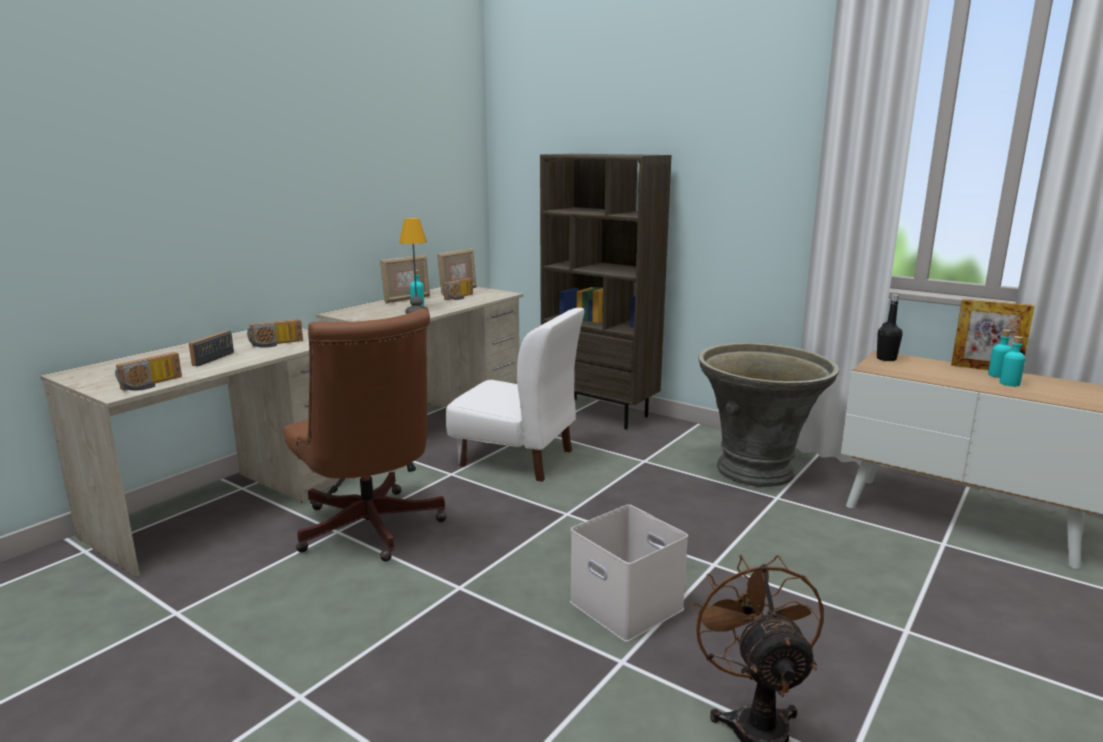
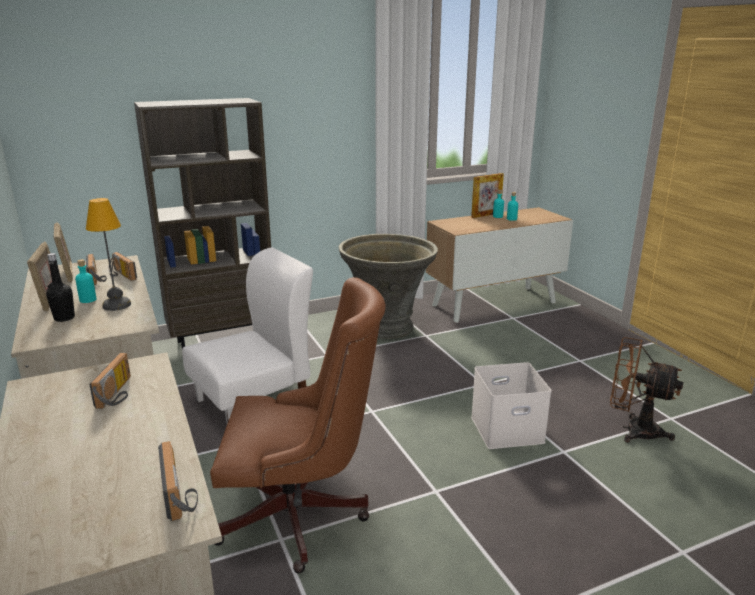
camera: 60 degrees left, 5 degrees up
radio [189,331,234,366] -> radio moved to [109,252,137,281]
black bottle [877,294,903,361] -> black bottle moved to [46,253,75,322]

